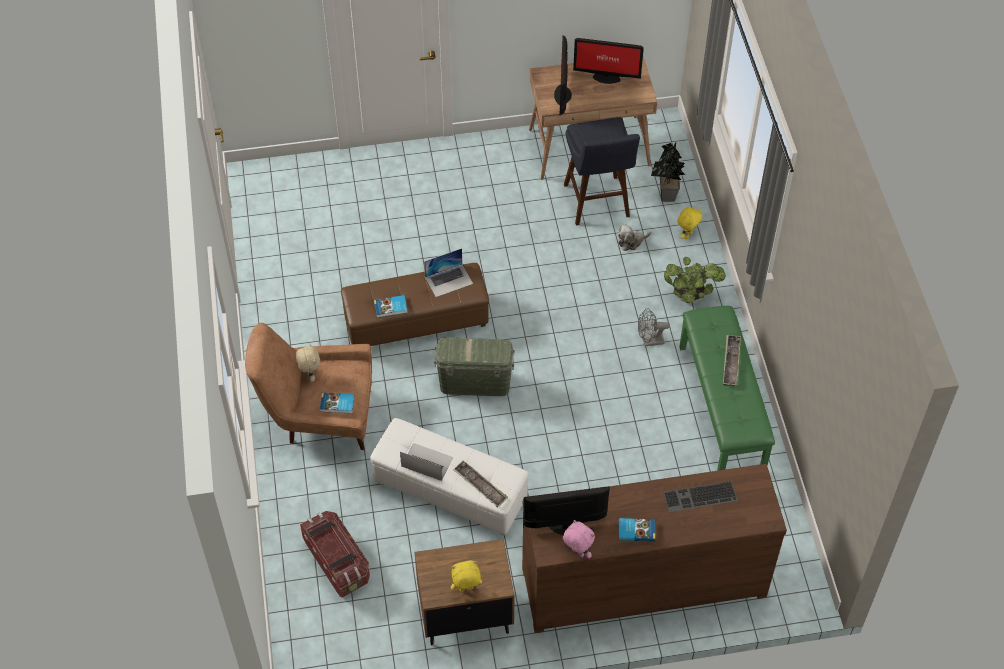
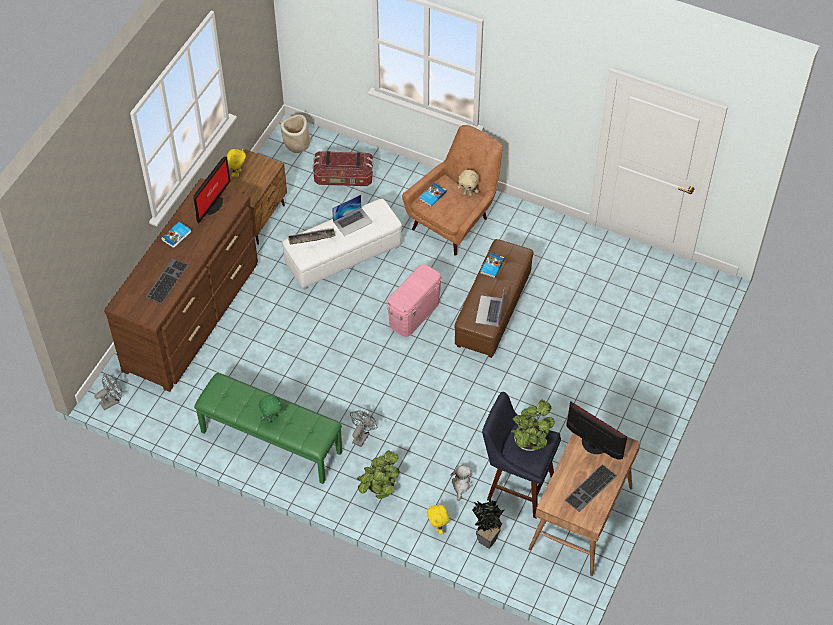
camera: 125 degrees right, 0 degrees up
green storage box [434,337,515,396] -> pink storage box [387,264,442,337]
pink plush toy [563,520,595,559] -> none
monitor [573,38,644,84] -> keyboard [565,464,617,512]
tray [723,335,741,386] -> green plush toy [259,395,283,422]
none -> grey fan [94,374,122,410]
none -> beige planter [281,115,311,153]
none -> potted plant [511,400,555,451]

